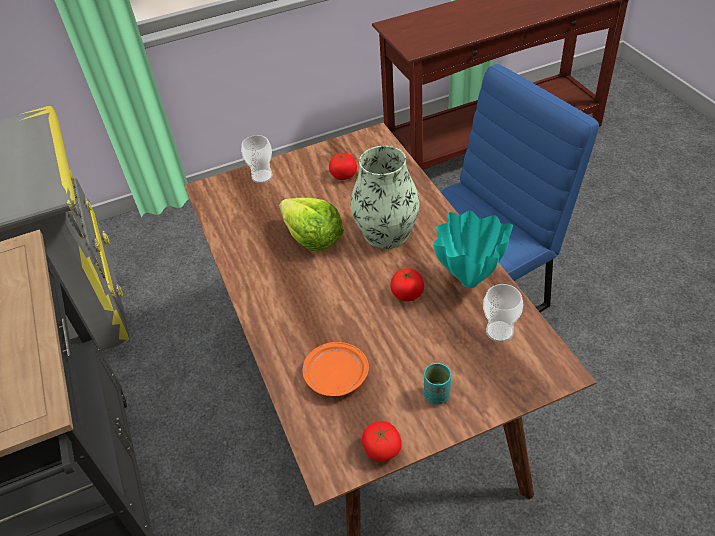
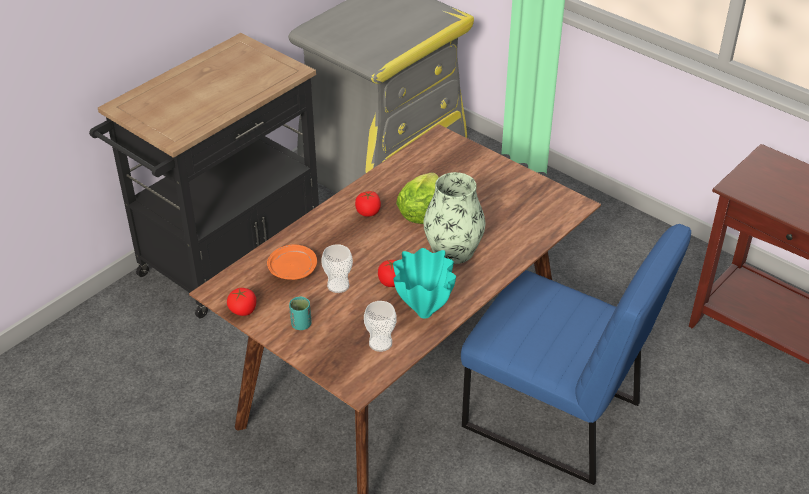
camera: 60 degrees right, 5 degrees down
cup [241,135,273,183] -> cup moved to [321,244,353,293]
tomato [329,153,357,180] -> tomato moved to [355,191,381,217]

